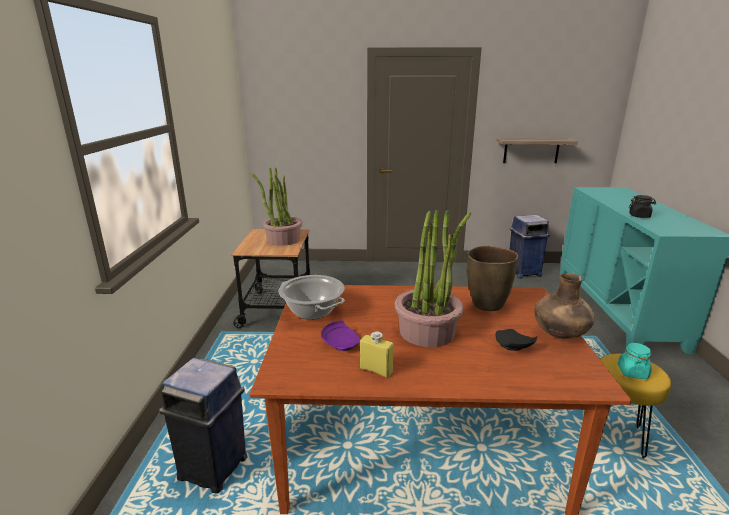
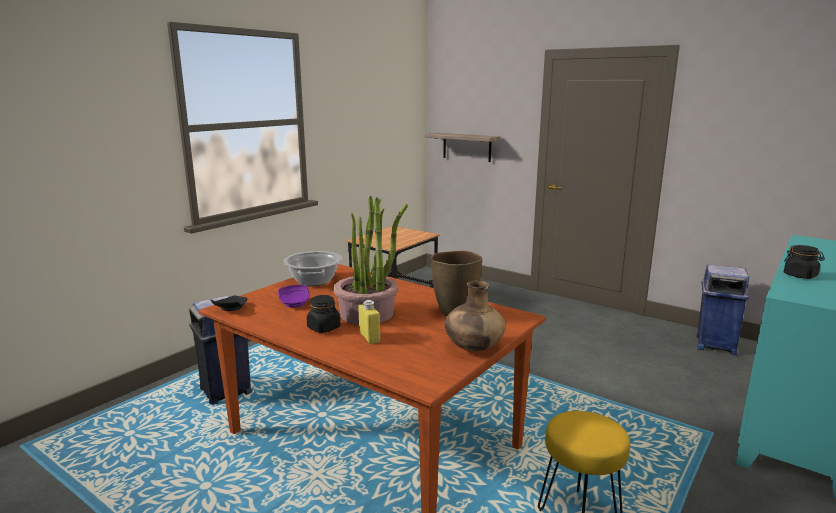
camera: 35 degrees right, 5 degrees down
potted plant [252,168,303,246] -> none
yellow bottle [360,331,394,378] -> yellow bottle moved to [358,300,380,344]
black plate [495,329,537,351] -> black plate moved to [210,295,247,311]
shelf [496,138,578,163] -> shelf moved to [425,133,500,162]
turquoise jar [618,343,652,379] -> none
none -> black jar [307,295,340,333]

